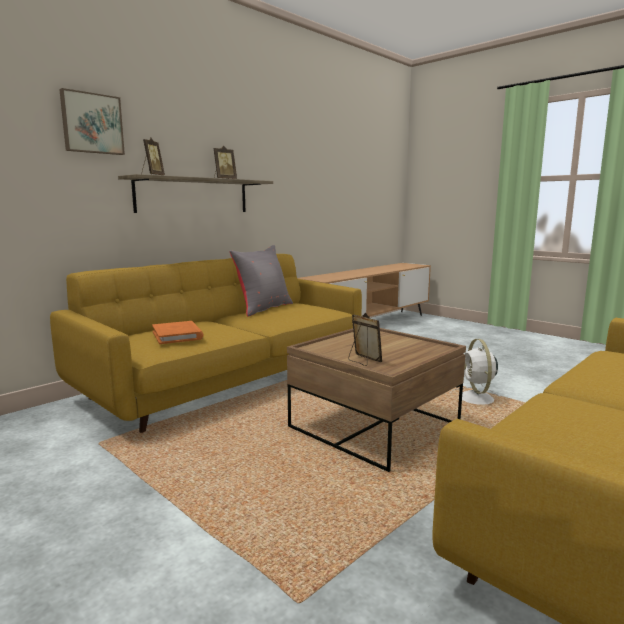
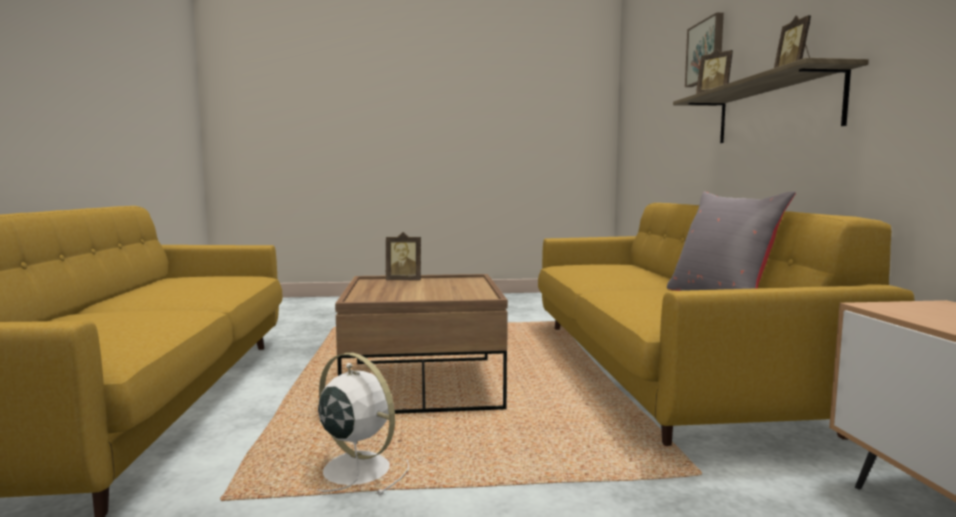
camera: 130 degrees right, 5 degrees down
orange book [152,321,203,344] -> none

